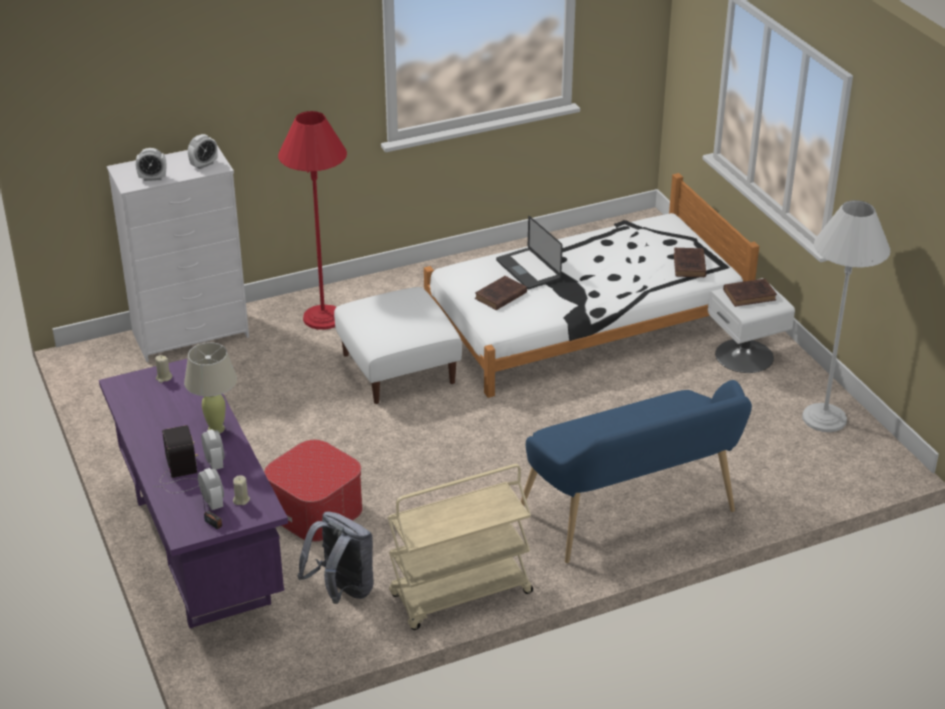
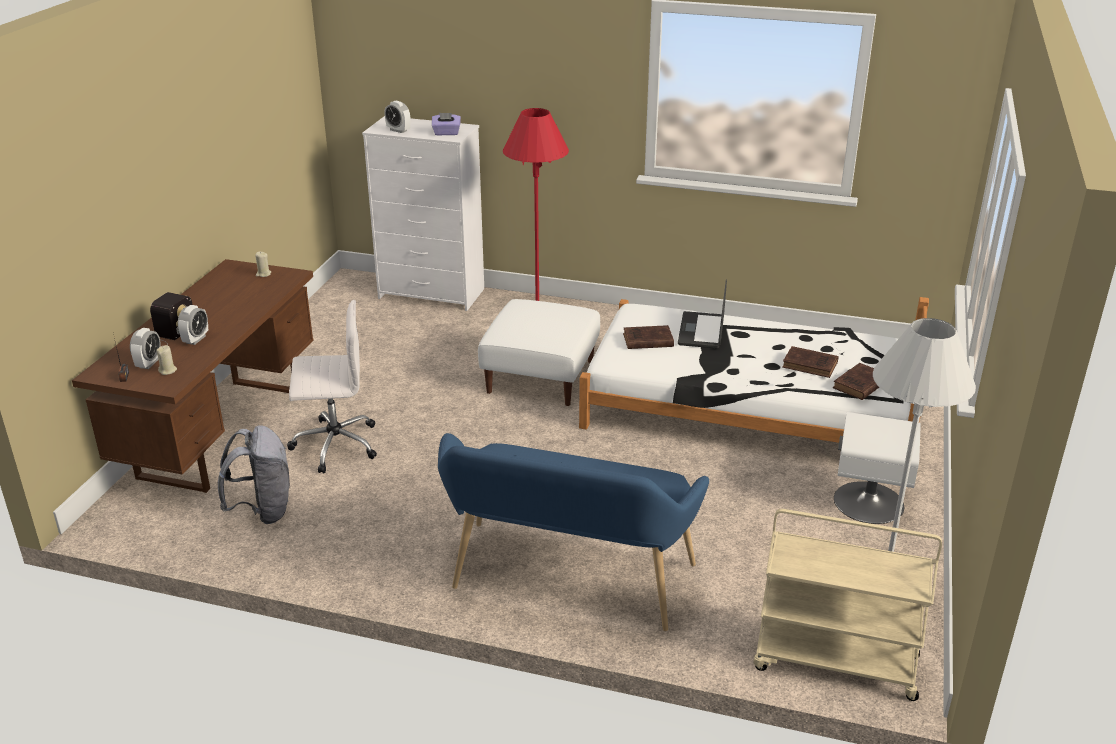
camera: 40 degrees right, 5 degrees down
purple desk [99,358,288,628] -> brown desk [72,259,313,493]
beige table lamp [184,342,237,433] -> none
alarm clock [188,134,218,169] -> purple tissue box [432,113,461,135]
ottoman [264,440,362,542] -> white office chair [287,300,377,473]
beige cart [388,464,533,630] -> beige cart moved to [754,509,942,701]
brown book [723,279,777,307] -> brown book moved to [782,346,839,378]

